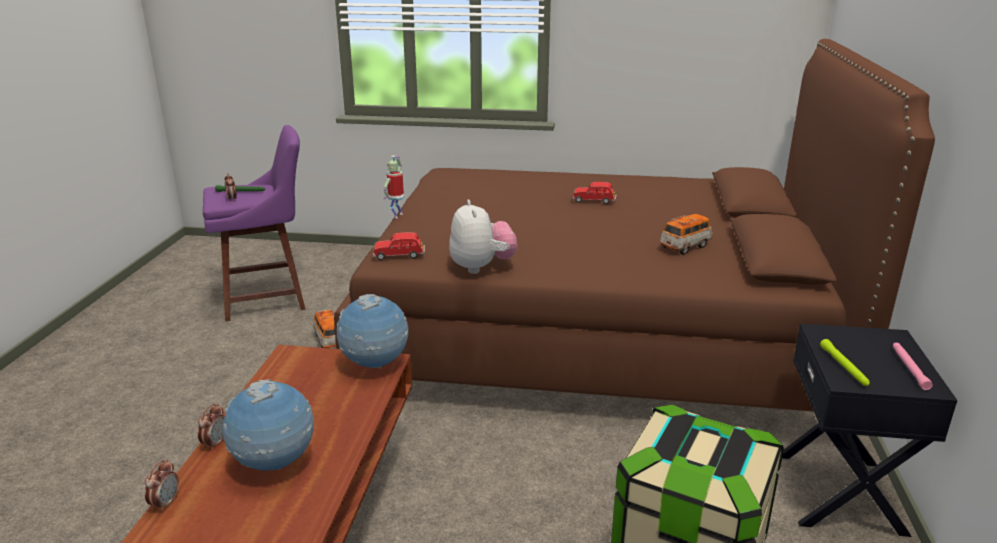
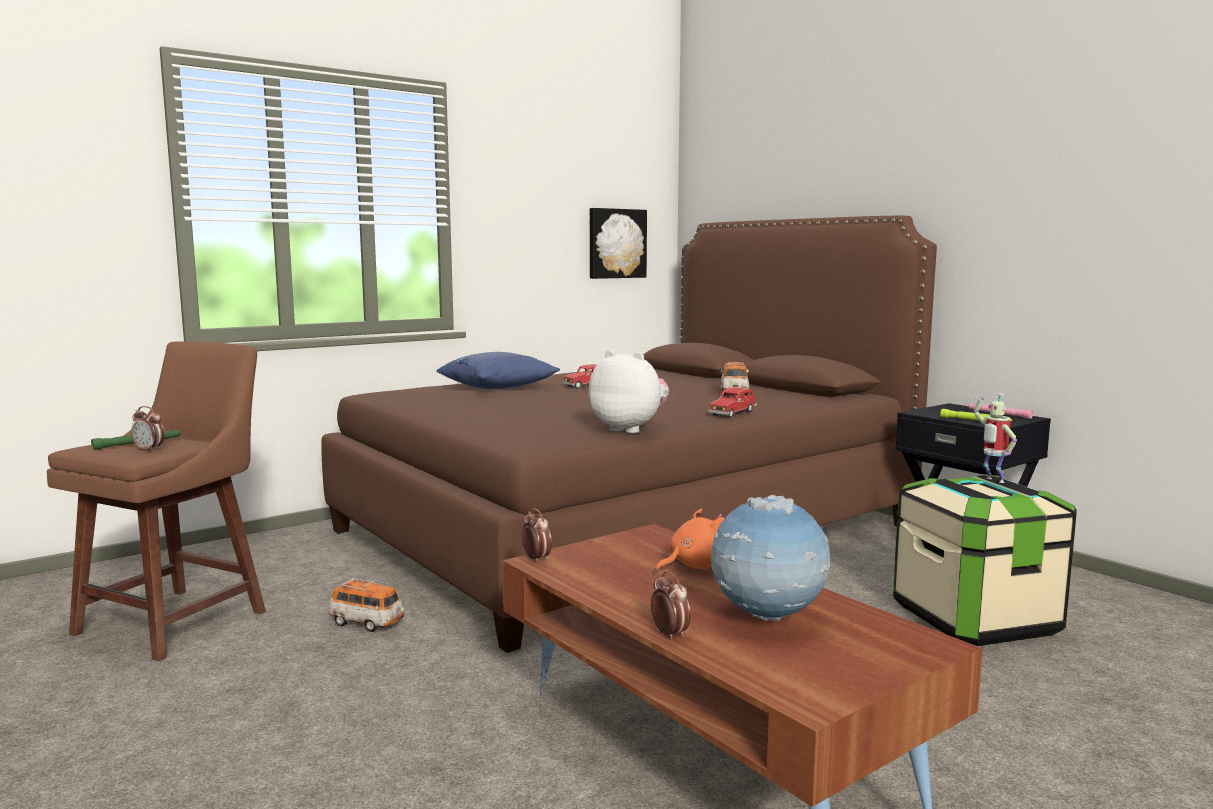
camera: 45 degrees left, 15 degrees down
alarm clock [145,460,179,512] -> alarm clock moved to [522,508,552,562]
purple stool [203,125,306,321] -> brown stool [47,341,266,661]
globe [337,294,409,368] -> none
red toy car [373,232,425,260] -> red toy car moved to [709,387,757,418]
toy robot [384,156,404,218] -> toy robot moved to [974,393,1017,483]
none -> blue pillow [437,352,560,389]
none -> picture [589,208,647,279]
none -> orange plush toy [655,509,724,571]

